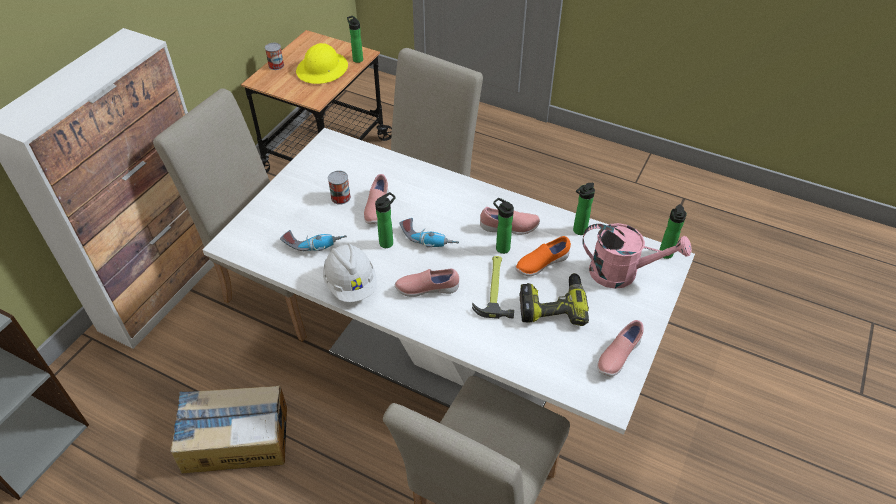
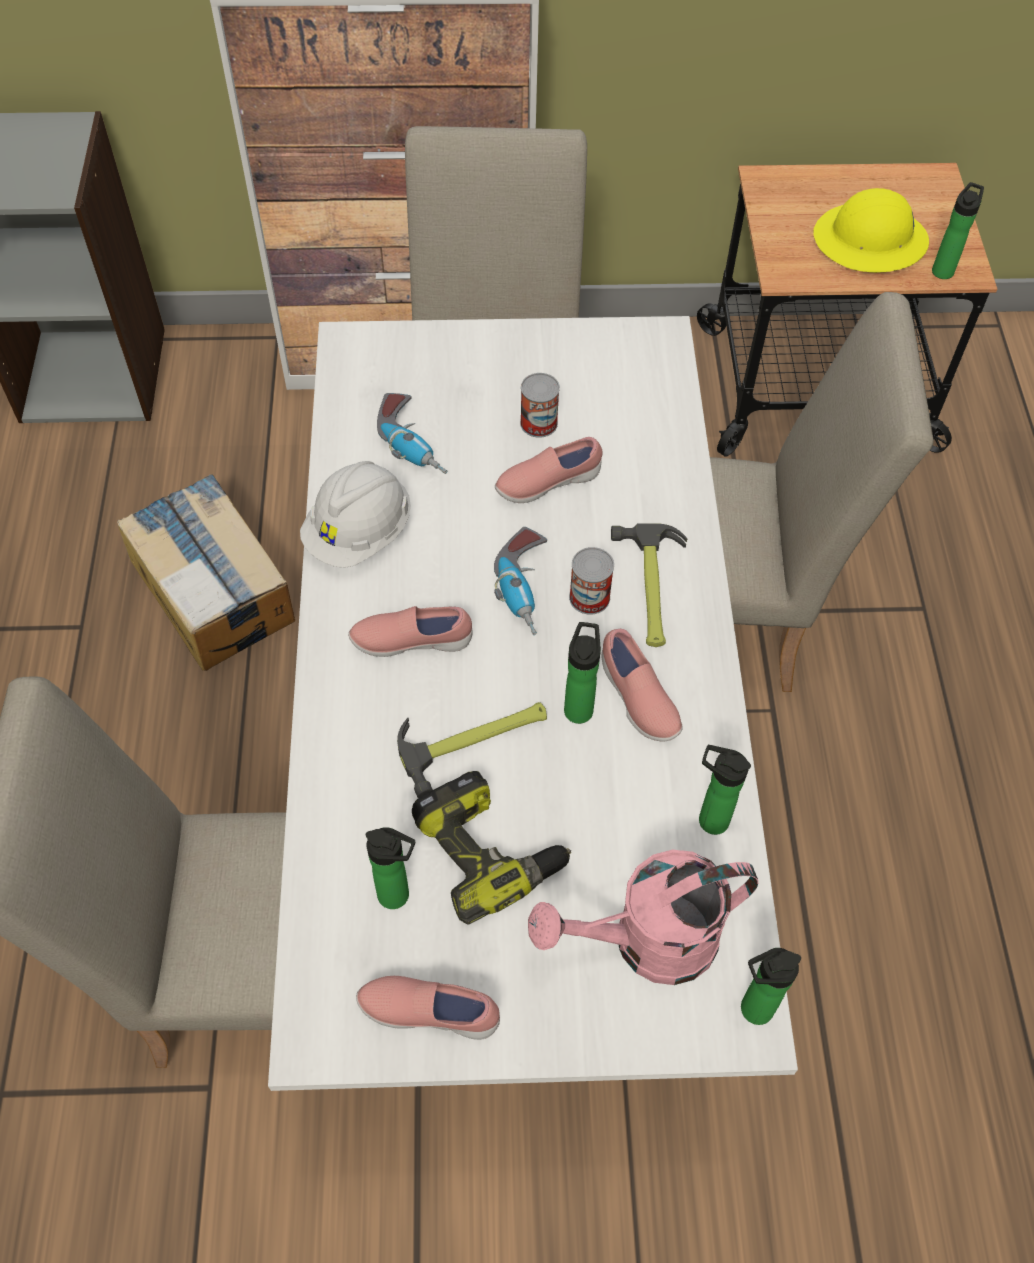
camera: 60 degrees right, 10 degrees up
can [265,43,284,70] -> can moved to [569,547,614,615]
bottle [375,192,396,248] -> bottle moved to [366,827,415,909]
pink shoe [395,269,459,297] -> pink shoe turned 60 degrees counterclockwise [348,606,472,657]
orange shoe [515,236,571,276] -> none
pink watering can [582,223,692,289] -> pink watering can turned 90 degrees clockwise [528,850,758,985]
none -> hammer [611,523,687,647]

